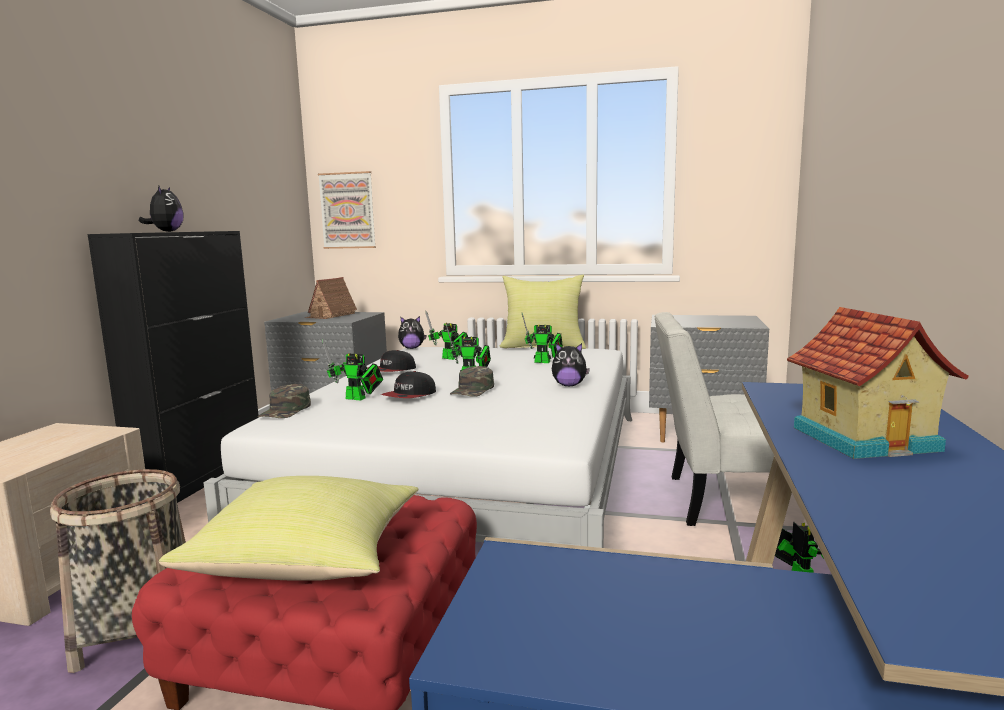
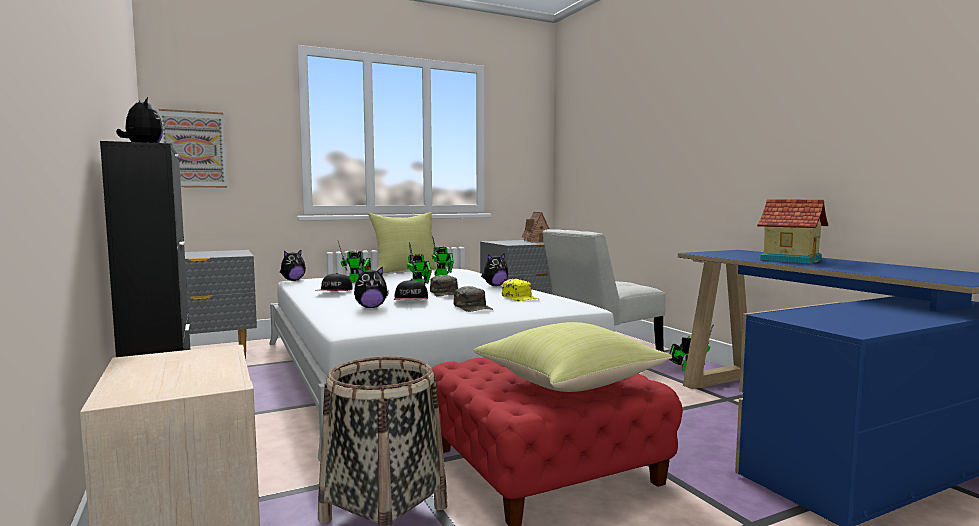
camera: 40 degrees left, 5 degrees down
green cap [257,384,311,418] -> green cap moved to [454,286,493,312]
toy house [305,277,357,319] -> toy house moved to [522,211,549,242]
toy robot [322,339,383,401] -> plush toy [354,266,389,308]
none -> yellow cap [502,279,538,301]

